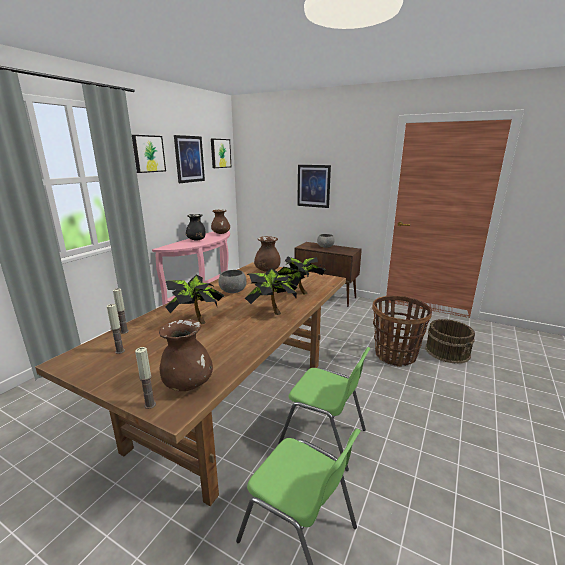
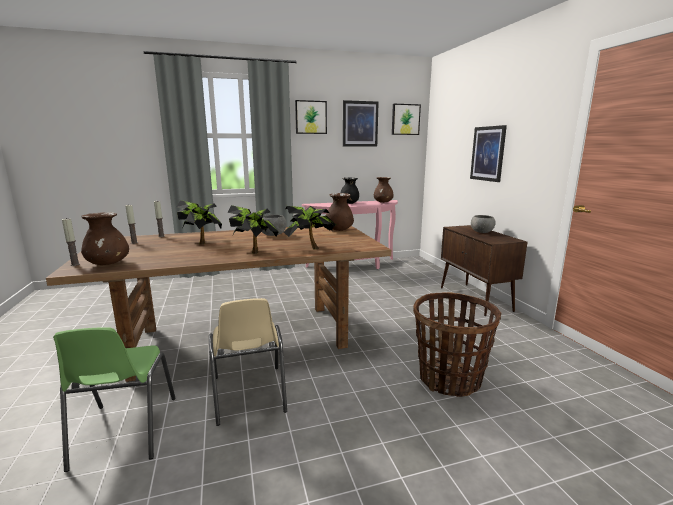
camera: 45 degrees right, 5 degrees down
green chair [278,347,371,471] -> beige chair [209,298,287,426]
brown bucket [425,319,475,364] -> none

